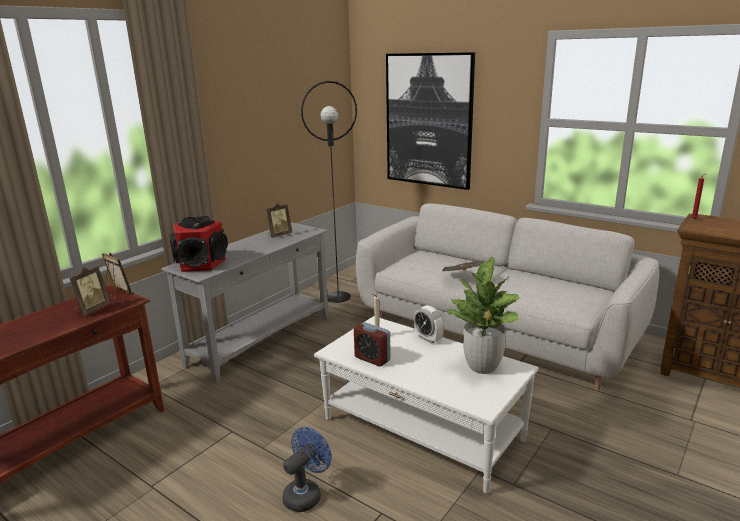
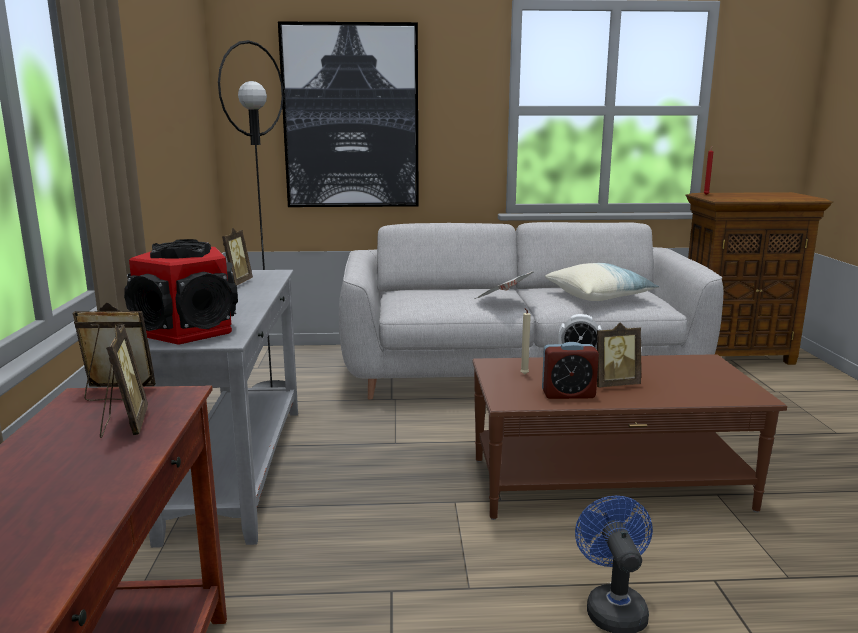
camera: 40 degrees left, 5 degrees down
white coffee table [314,316,539,494] -> brown coffee table [473,354,787,520]
potted plant [445,255,520,374] -> none
none -> pillow [545,263,659,301]
none -> picture frame [597,323,641,388]

